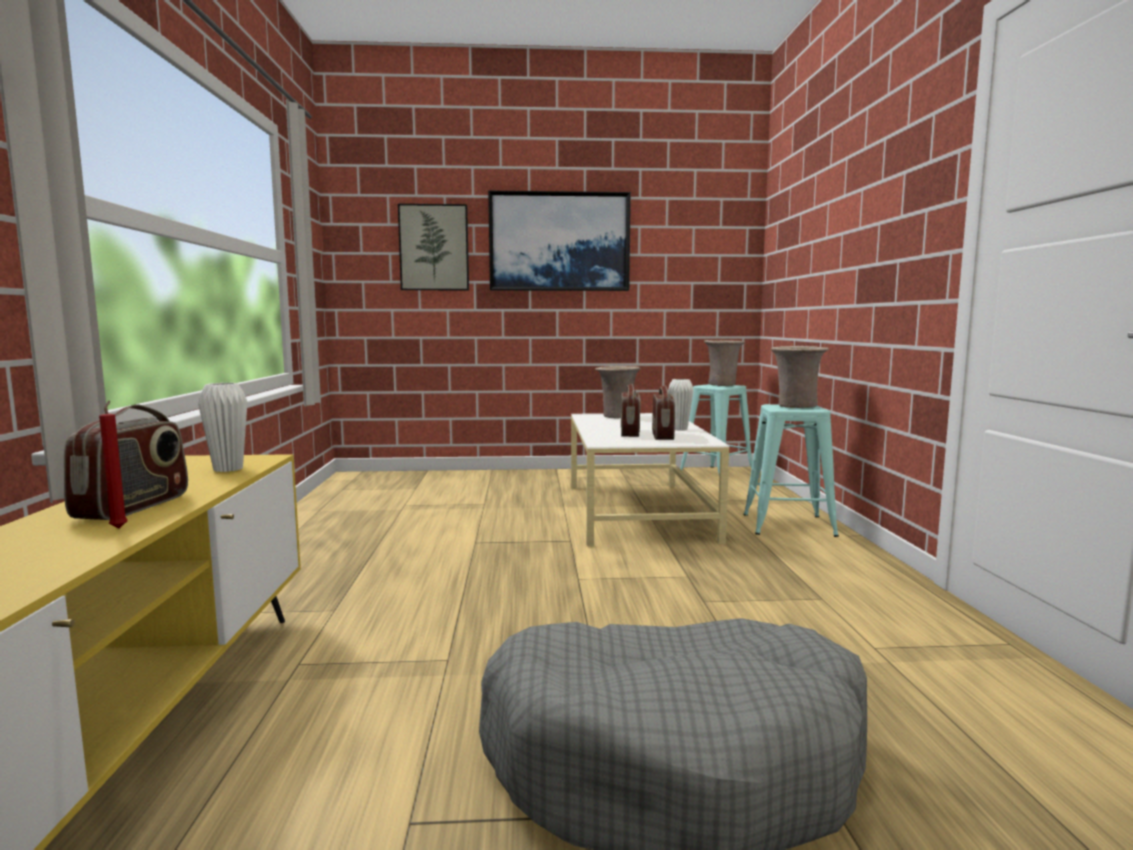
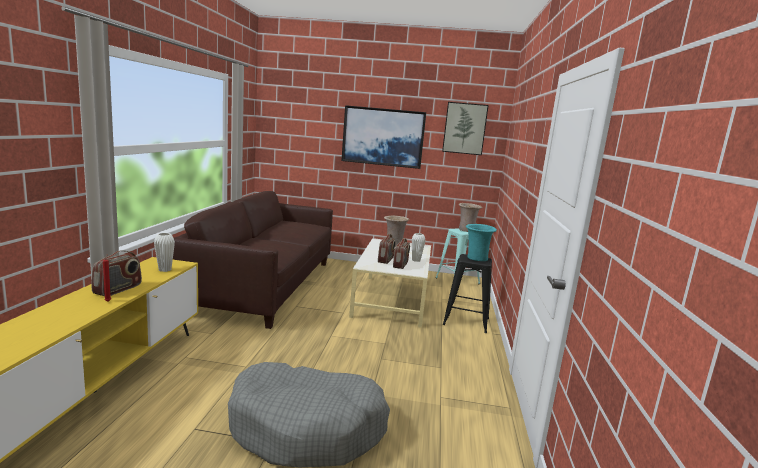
camera: 10 degrees right, 5 degrees up
picture [398,204,469,290] -> picture moved to [442,102,489,155]
turquoise stool [743,404,839,537] -> black stool [443,254,492,333]
beige vase [771,346,829,408] -> turquoise vase [466,224,497,261]
none -> brown sofa [173,191,333,329]

